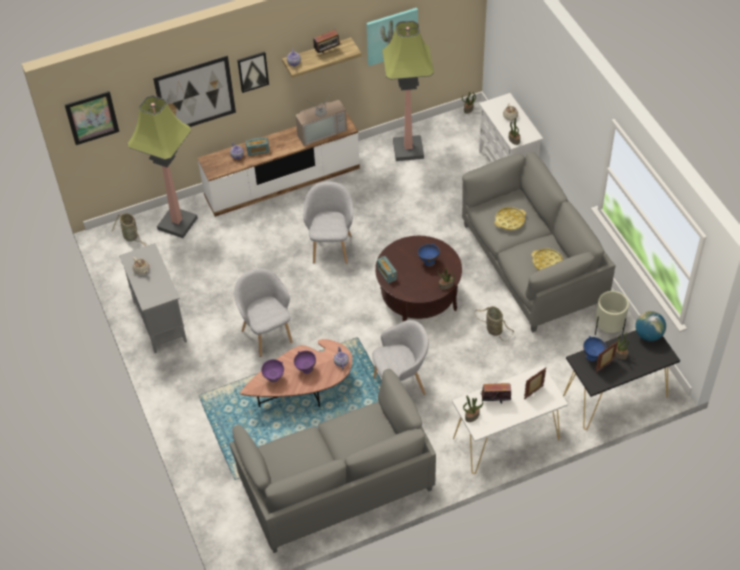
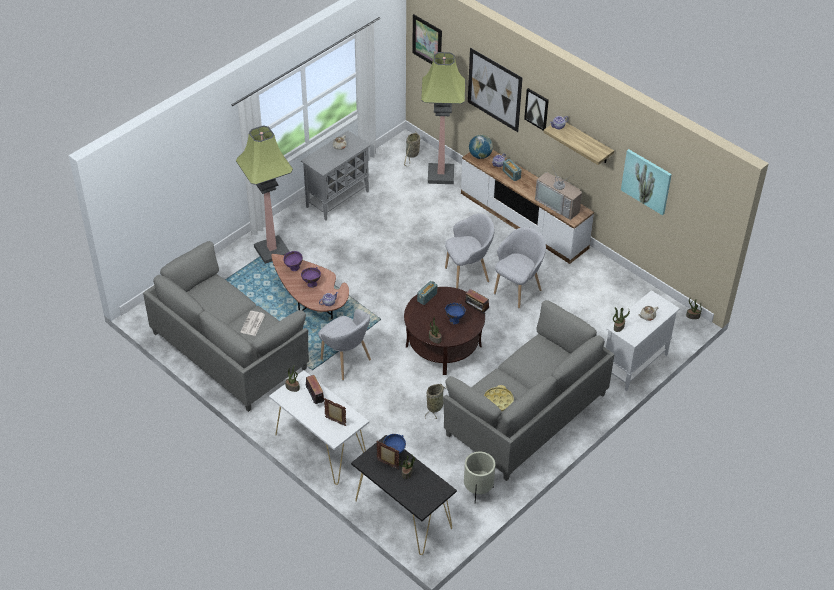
camera: 65 degrees right, 5 degrees down
grey armchair [234,268,293,357] -> grey armchair moved to [494,227,546,308]
radio [314,29,340,53] -> radio moved to [465,289,489,313]
floor lamp [382,21,434,161] -> floor lamp moved to [236,125,293,264]
yellow tray [494,207,526,231] -> none
globe [635,311,666,341] -> globe moved to [469,135,493,159]
none -> newspaper [240,311,265,336]

